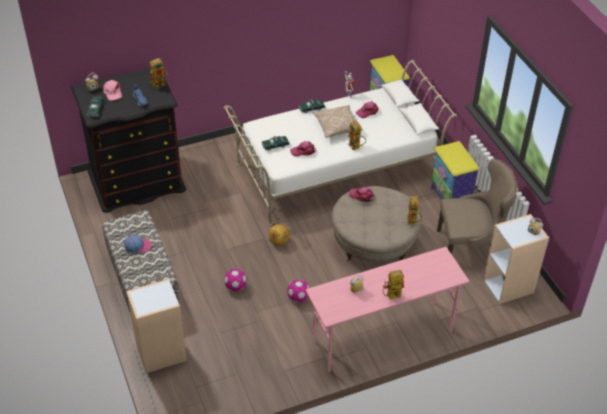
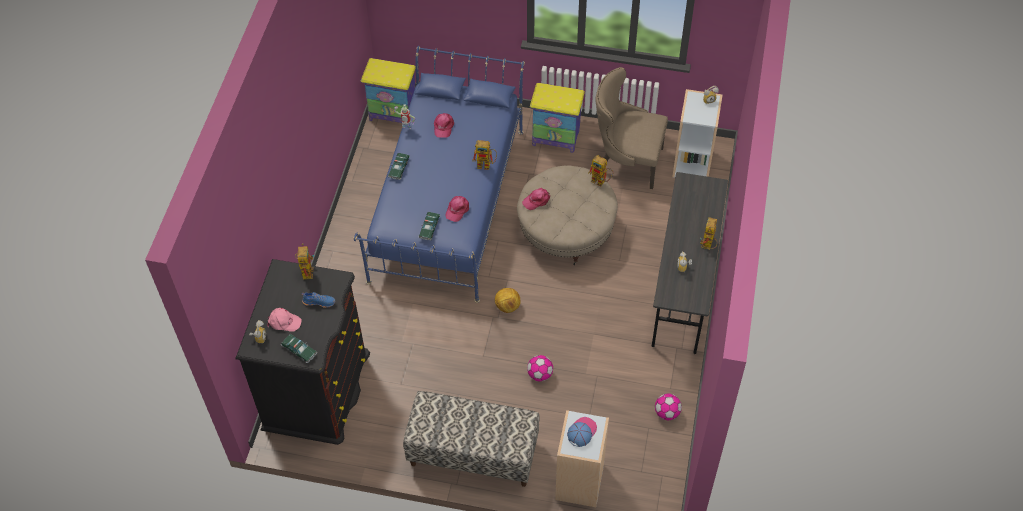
camera: 55 degrees left, 10 degrees up
cap [124,235,152,253] -> cap moved to [567,417,597,447]
white bed [223,60,457,225] -> blue bed [353,46,525,303]
football [287,280,310,302] -> football moved to [655,394,682,420]
pink desk [306,247,469,372] -> grey desk [652,172,728,354]
pillow [313,105,363,138] -> none
beige chair [437,159,517,254] -> beige chair turned 105 degrees counterclockwise [595,67,668,189]

